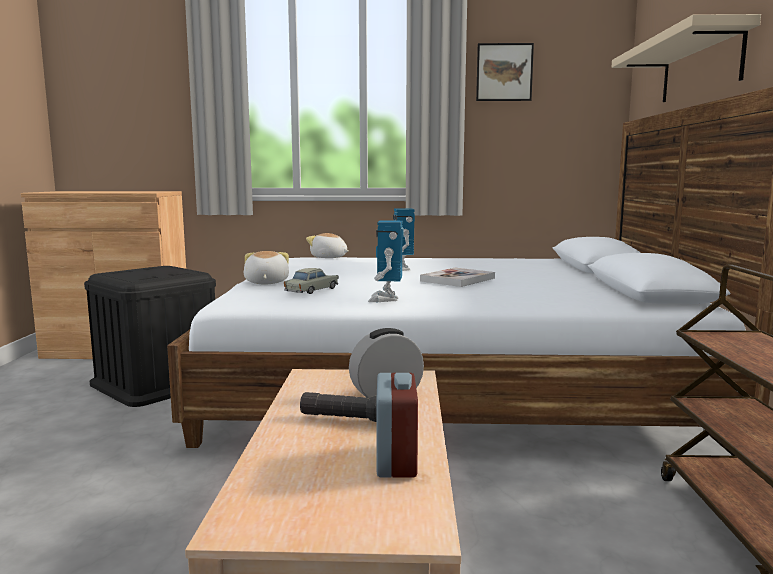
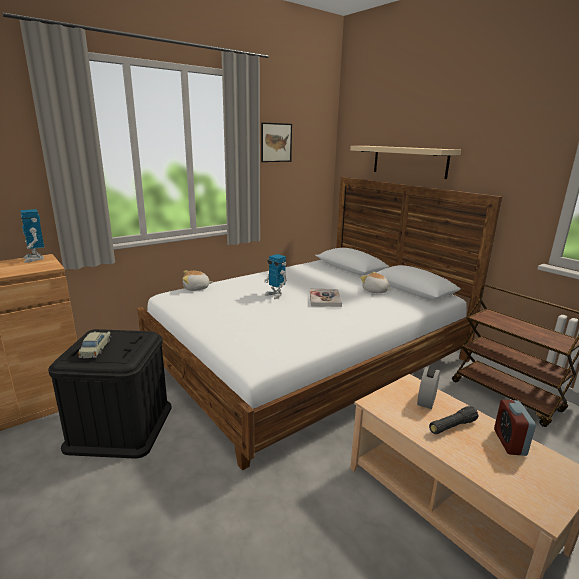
camera: 40 degrees left, 10 degrees up
plush toy [244,251,289,285] -> plush toy moved to [360,272,391,293]
beige toy car [284,268,339,294] -> beige toy car moved to [78,331,111,358]
toy robot [368,220,404,302] -> toy robot moved to [20,209,44,263]
alarm clock [376,373,418,478] -> alarm clock turned 135 degrees counterclockwise [494,399,536,456]

